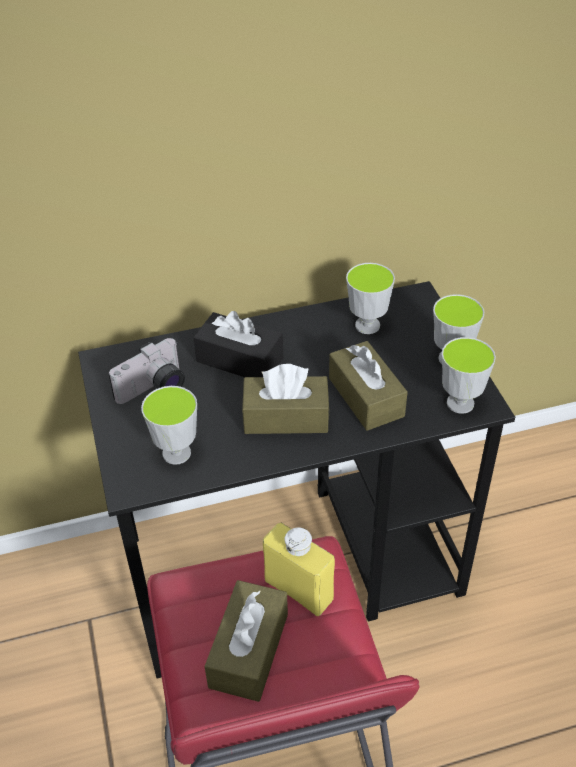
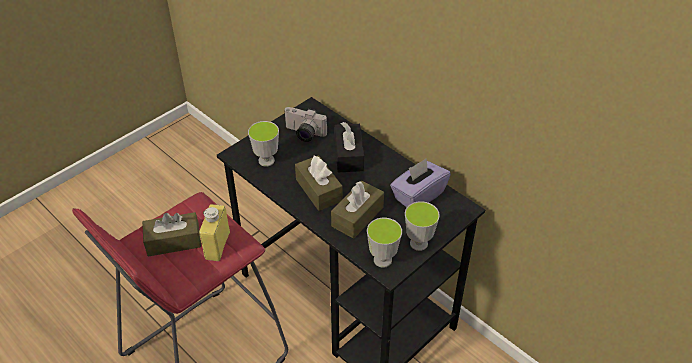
camera: 60 degrees right, 0 degrees up
cup [346,263,395,334] -> purple tissue box [390,158,451,207]

